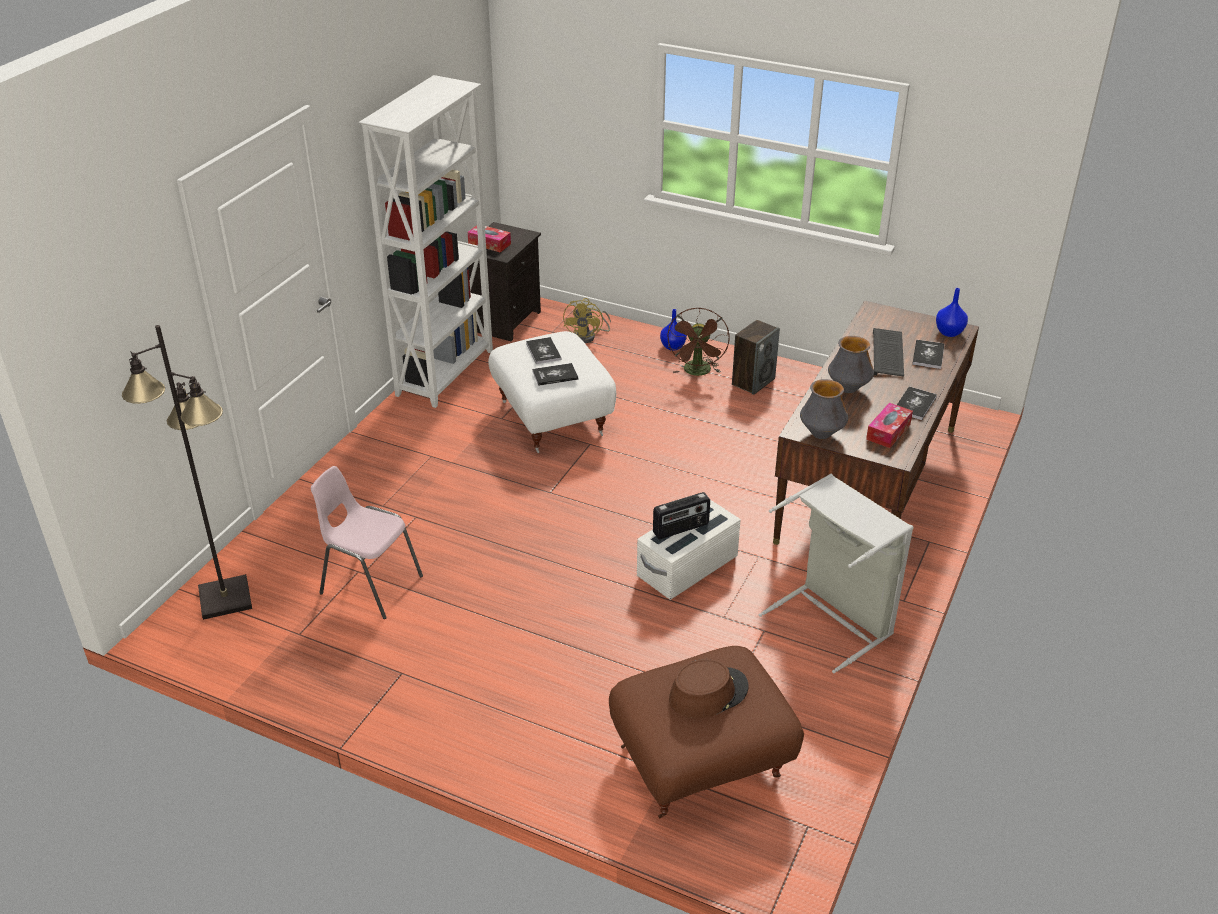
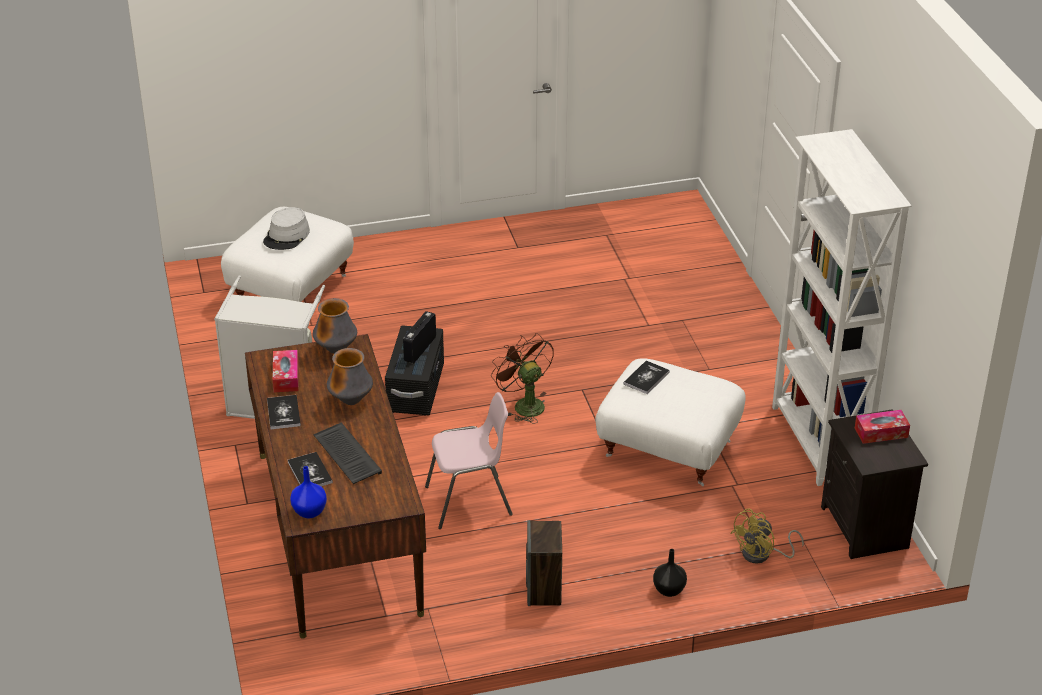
camera: 140 degrees right, 0 degrees up
black floor lamp [122,325,252,620] -> none
pink chair [311,466,423,619] -> pink chair moved to [425,392,513,529]
book [526,337,561,364] -> none
yellow fan [563,298,611,343] -> yellow fan turned 105 degrees counterclockwise [730,508,804,564]
brown ottoman [609,646,804,818] -> white ottoman [221,207,354,302]
white storage box [637,500,741,600] -> black storage box [385,325,444,415]
blue vase [660,309,687,351] -> black vase [653,549,687,597]
brown fan [667,307,730,376] -> brown fan moved to [491,333,554,424]
brown hat [669,659,749,718] -> grey hat [263,207,310,250]

